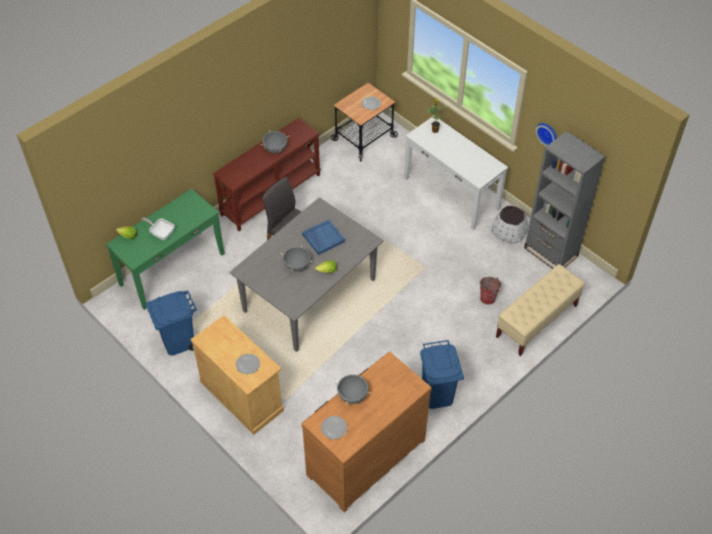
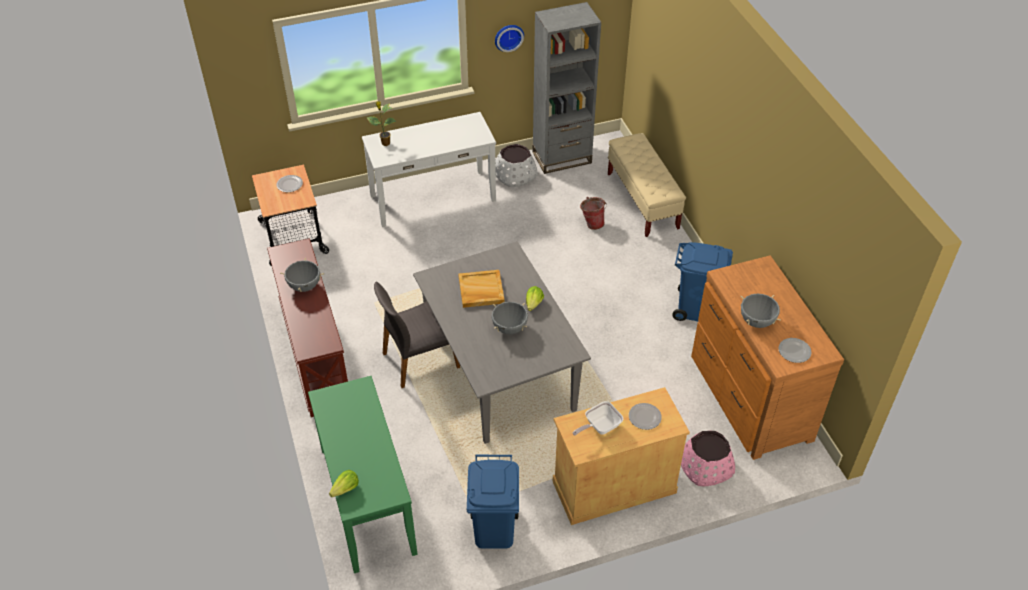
camera: 65 degrees left, 5 degrees down
frying pan [142,217,175,240] -> frying pan moved to [573,401,623,436]
blue tray [302,219,345,255] -> beige tray [458,270,505,308]
none -> pink planter [681,430,735,487]

